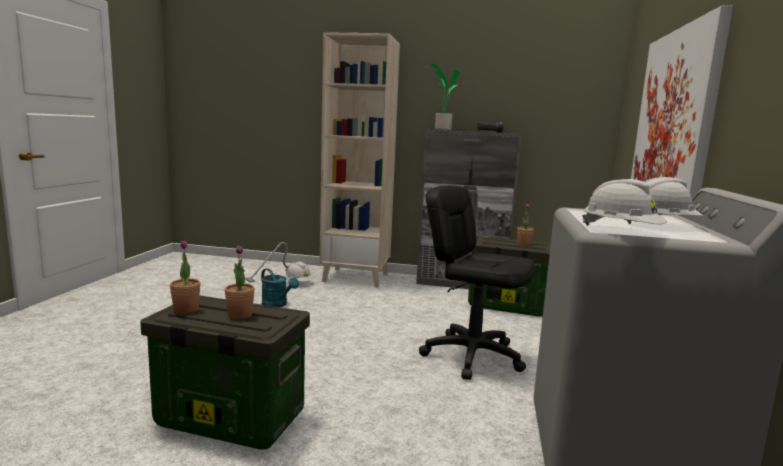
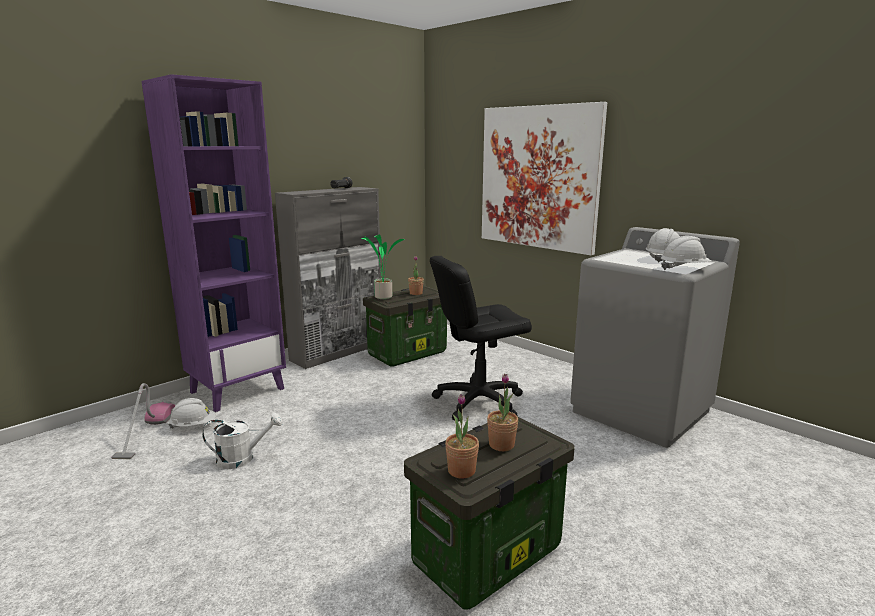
camera: 55 degrees left, 5 degrees up
turquoise watering can [261,268,299,307] -> white watering can [202,413,283,469]
beige bookcase [320,32,400,287] -> purple bookcase [141,74,286,412]
potted plant [427,64,461,130] -> potted plant moved to [361,235,405,299]

